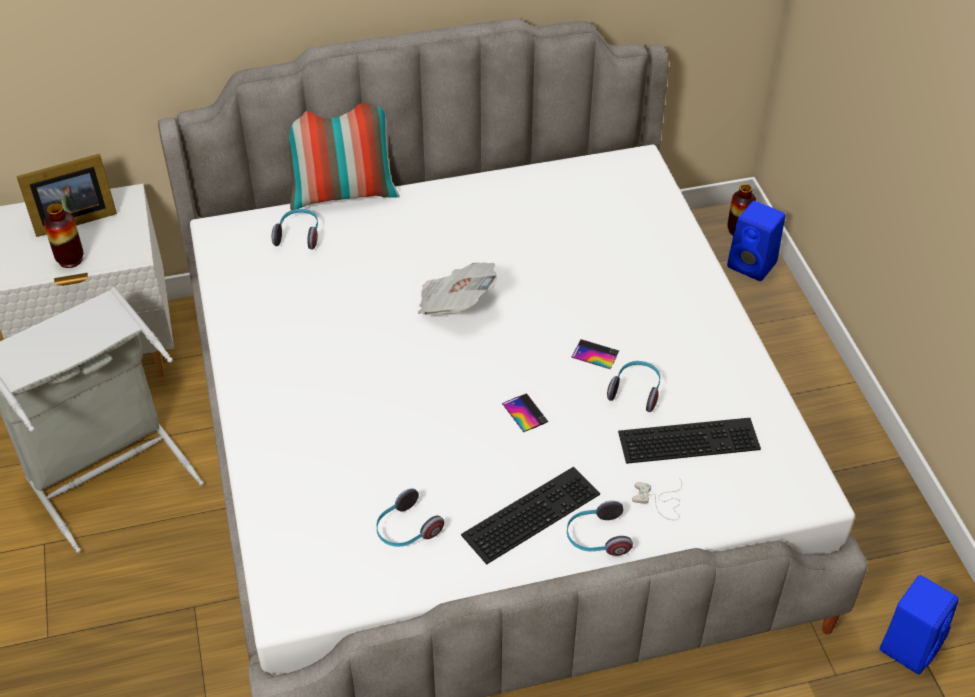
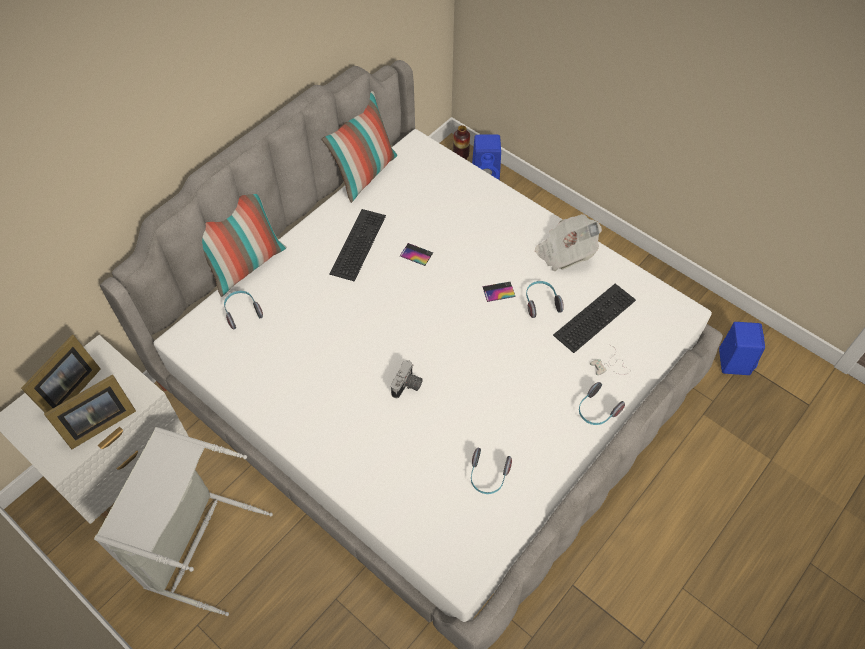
camera: 35 degrees left, 10 degrees up
vase [44,204,84,268] -> picture frame [44,374,136,450]
newspaper [418,262,498,315] -> newspaper moved to [535,214,602,271]
keyboard [461,467,600,565] -> keyboard moved to [329,209,386,282]
phone [502,393,549,432] -> phone moved to [400,243,433,266]
none -> pillow [322,91,398,203]
none -> camera [391,360,423,398]

